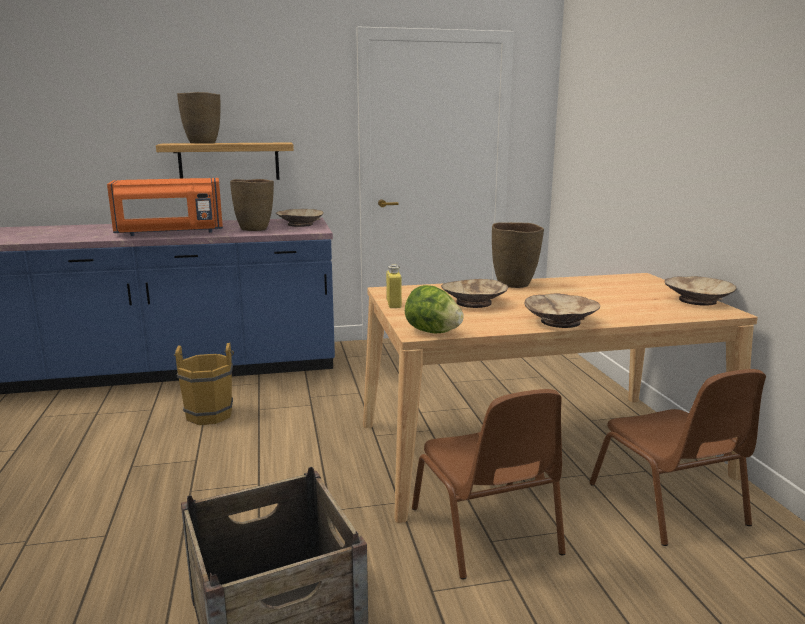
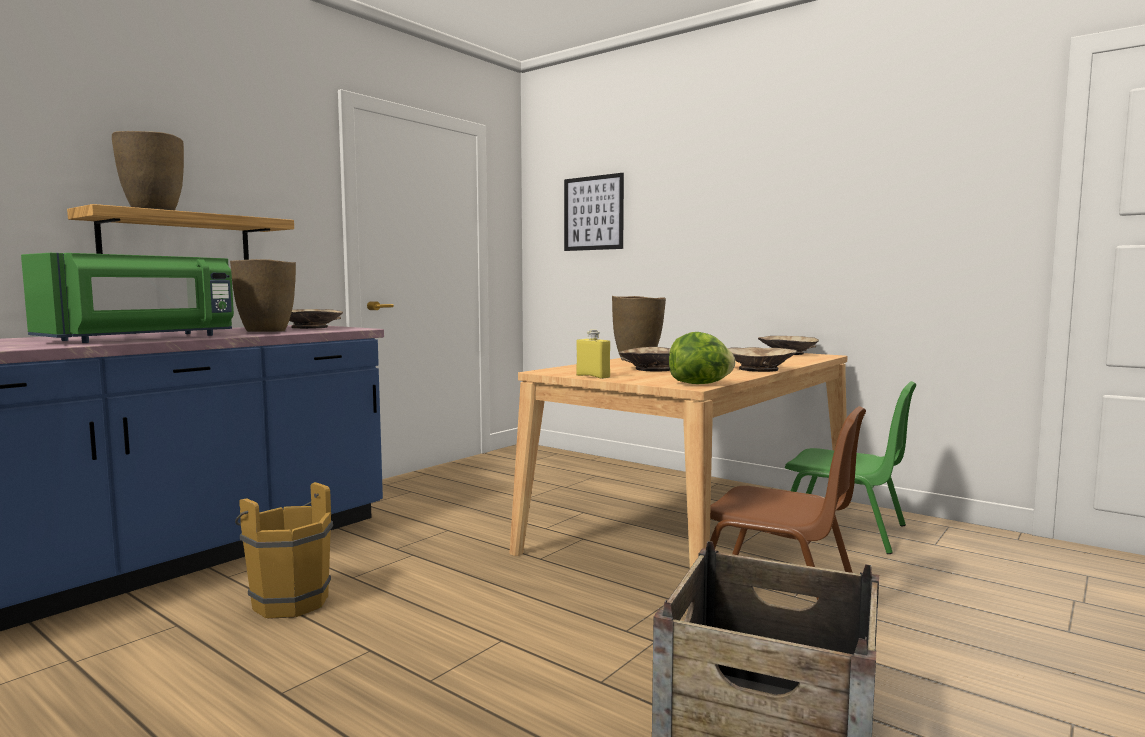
camera: 40 degrees left, 10 degrees down
orange microwave [107,178,223,236] -> green microwave [21,253,234,343]
brown chair [589,369,766,546] -> green chair [785,381,916,554]
none -> picture [564,173,624,251]

